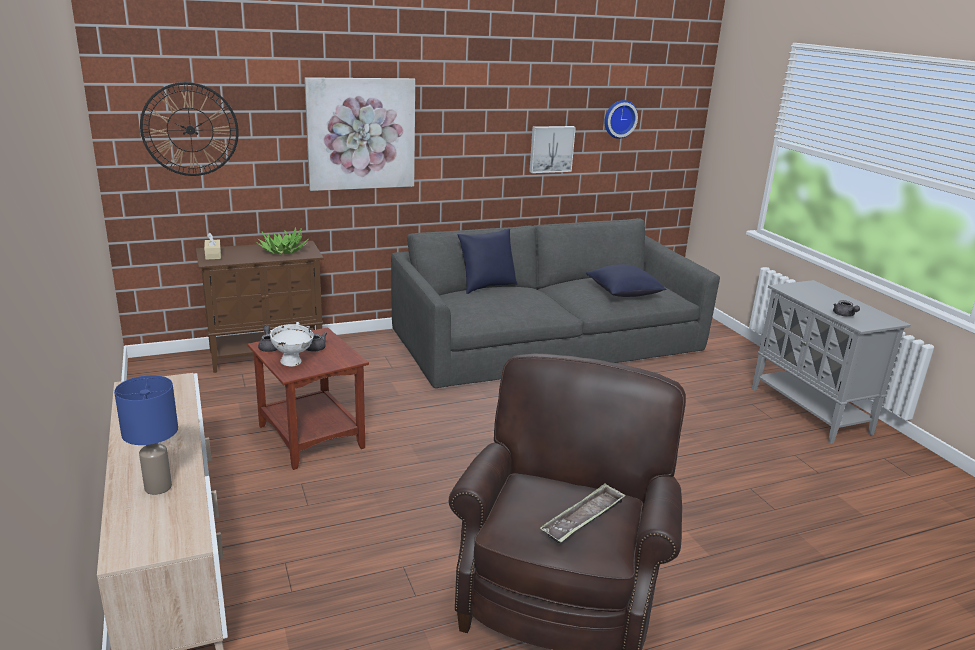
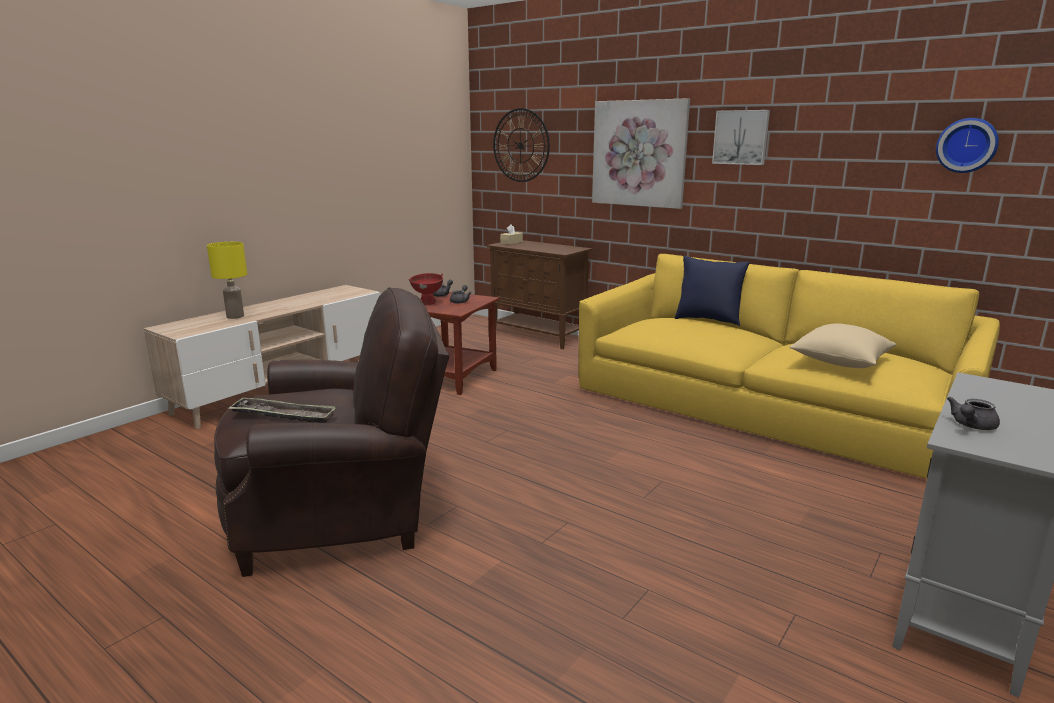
camera: 60 degrees right, 5 degrees down
blue table lamp [114,375,178,495] -> yellow table lamp [207,242,247,319]
potted plant [256,227,308,254] -> none
white bowl [270,322,314,367] -> red bowl [409,273,443,305]
grey sofa [391,218,720,388] -> yellow sofa [579,254,1000,478]
picture [529,126,576,173] -> picture moved to [712,110,770,165]
blue pillow [586,264,666,297] -> beige pillow [789,323,897,368]

